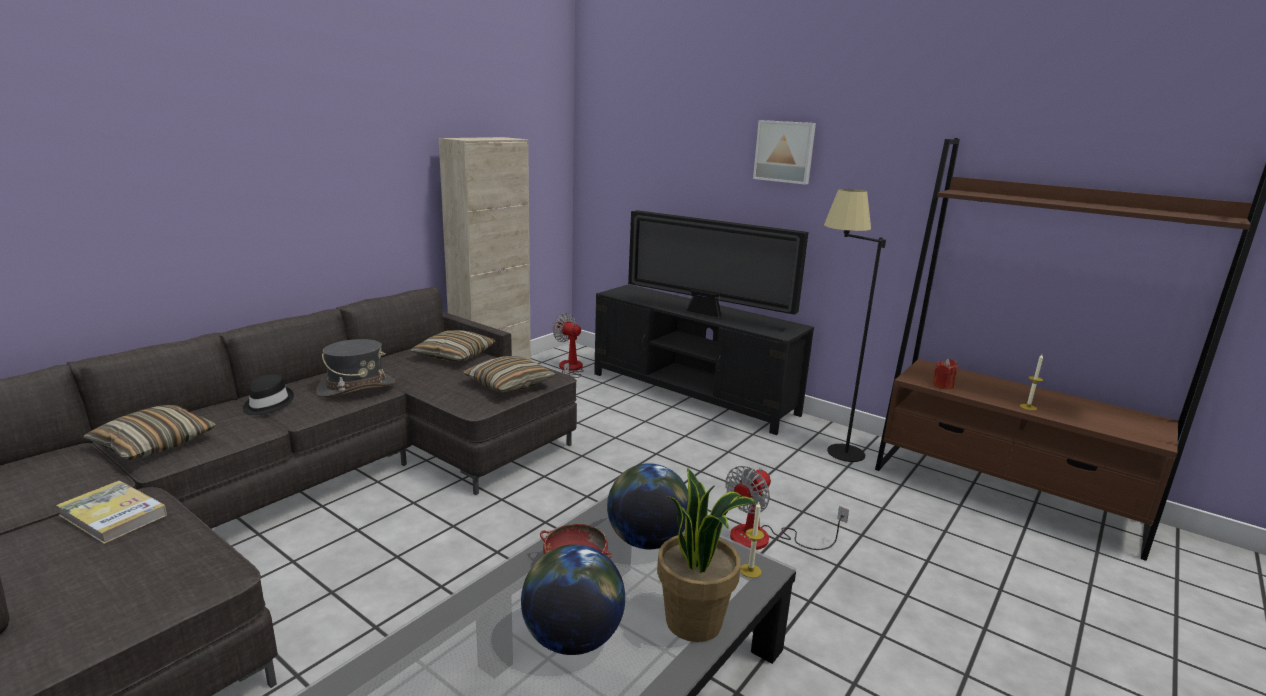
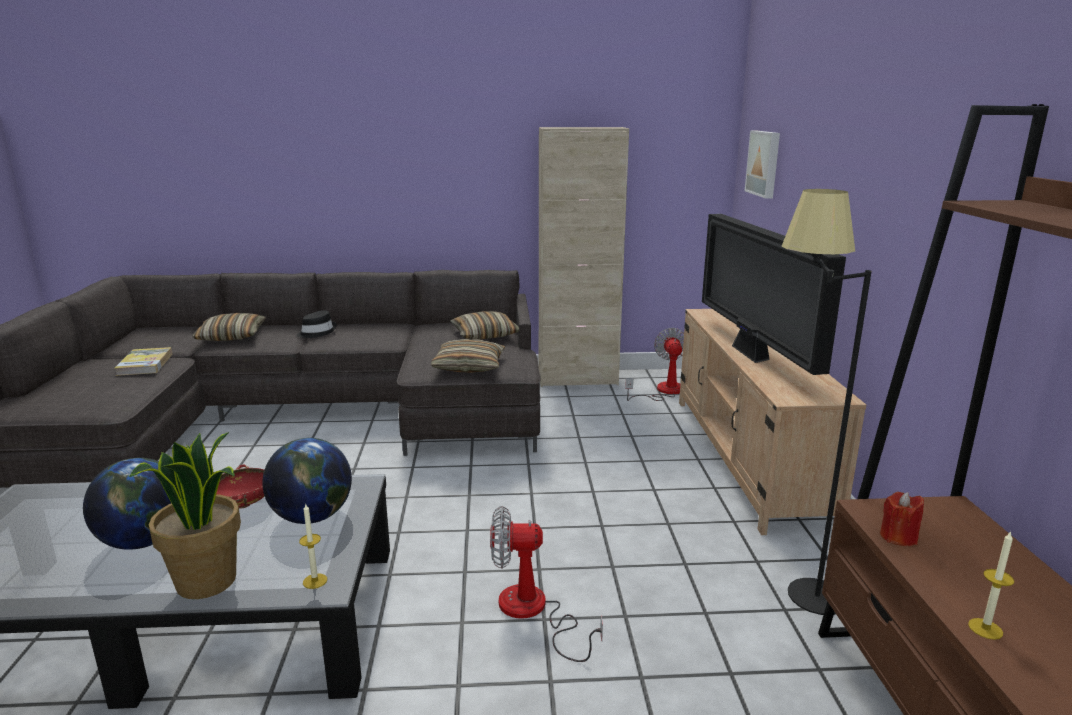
camera: 50 degrees right, 0 degrees up
grey hat [316,339,395,398] -> none
black tv stand [594,284,814,435] -> beige tv stand [679,309,866,535]
picture [753,120,816,185] -> picture moved to [745,131,780,198]

